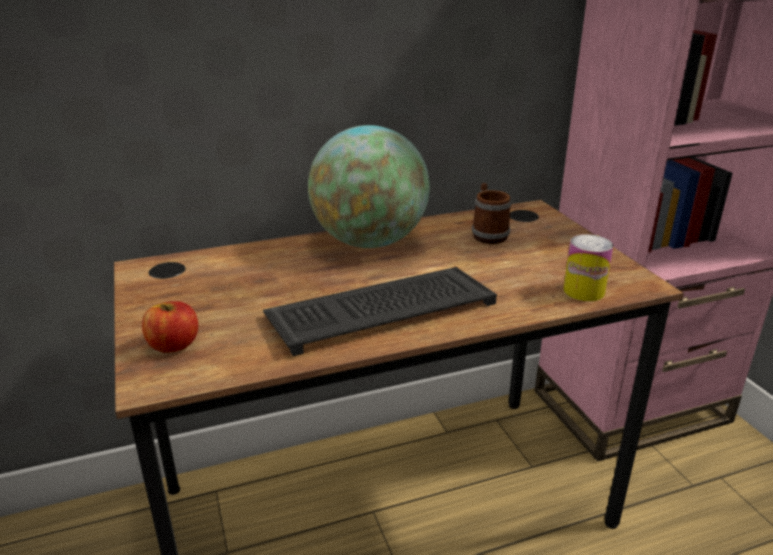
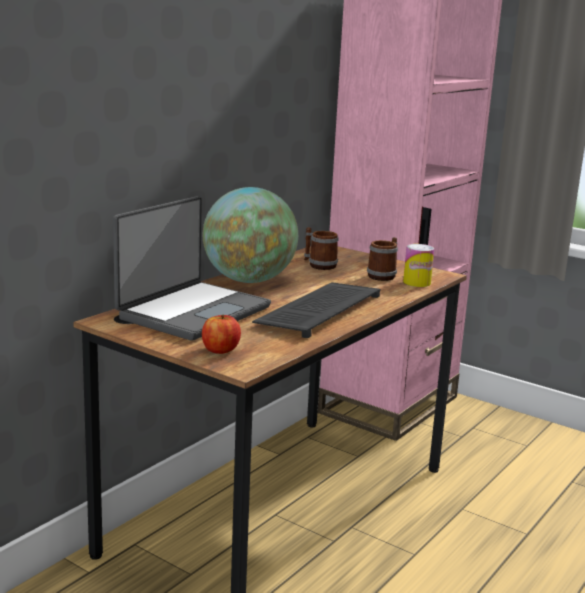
camera: 35 degrees left, 10 degrees down
none -> laptop [113,196,271,341]
none -> mug [367,237,398,281]

